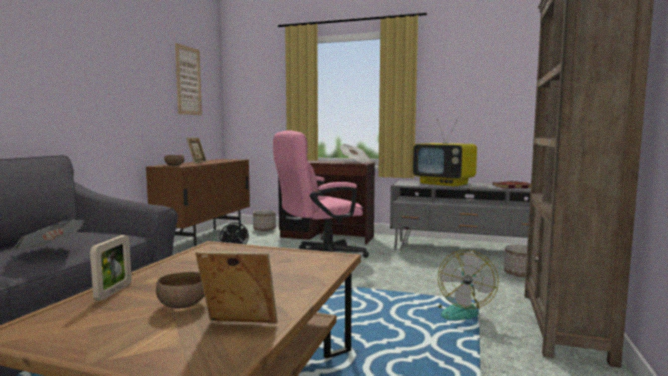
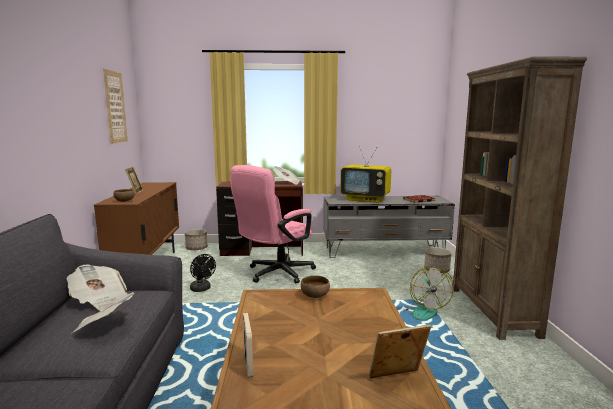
camera: 20 degrees left, 5 degrees up
brown bowl [156,272,205,308] -> brown bowl moved to [301,275,330,298]
none -> newspaper [67,264,129,311]

